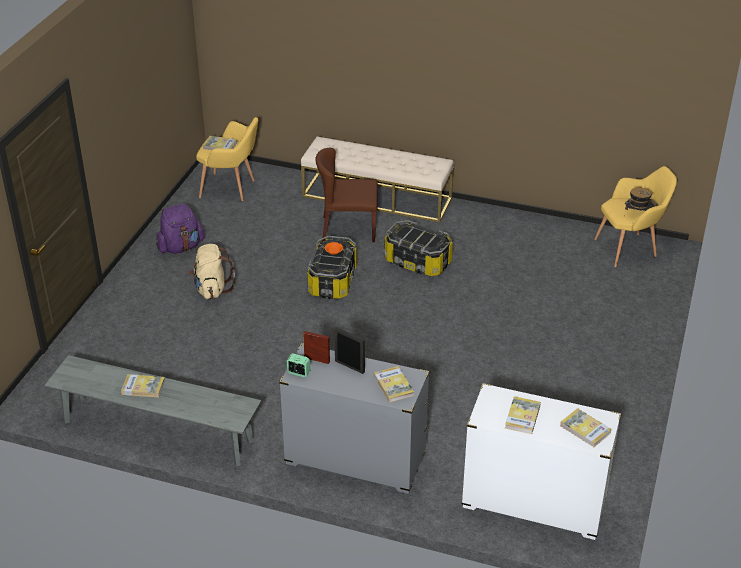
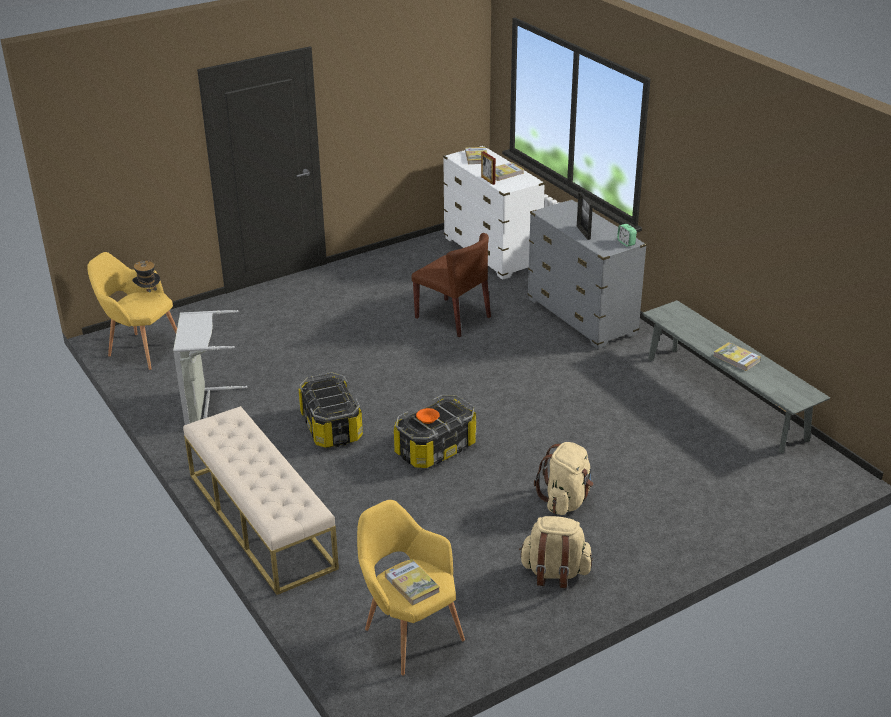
camera: 140 degrees left, 5 degrees down
purple backpack [156,204,204,254] -> beige backpack [519,516,593,588]
picture frame [303,331,330,364] -> picture frame moved to [481,151,496,185]
brown chair [315,148,378,242] -> brown chair moved to [411,233,491,337]
book [374,366,414,403] -> none
none -> grey laundry basket [173,310,247,425]

